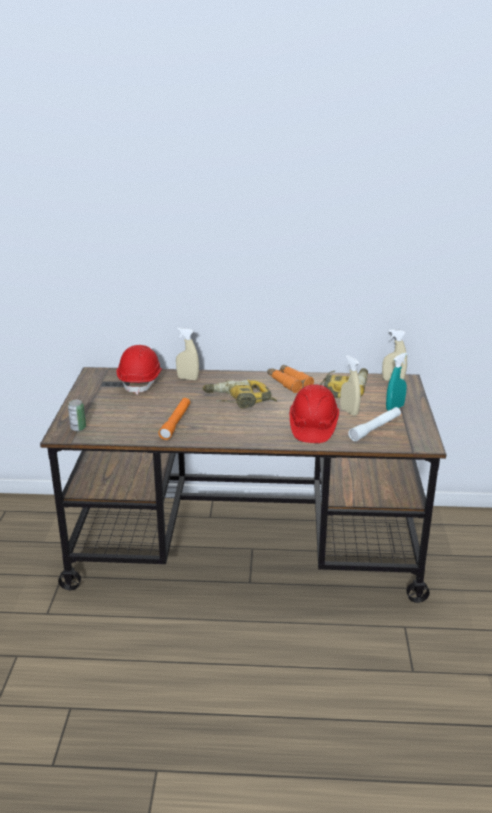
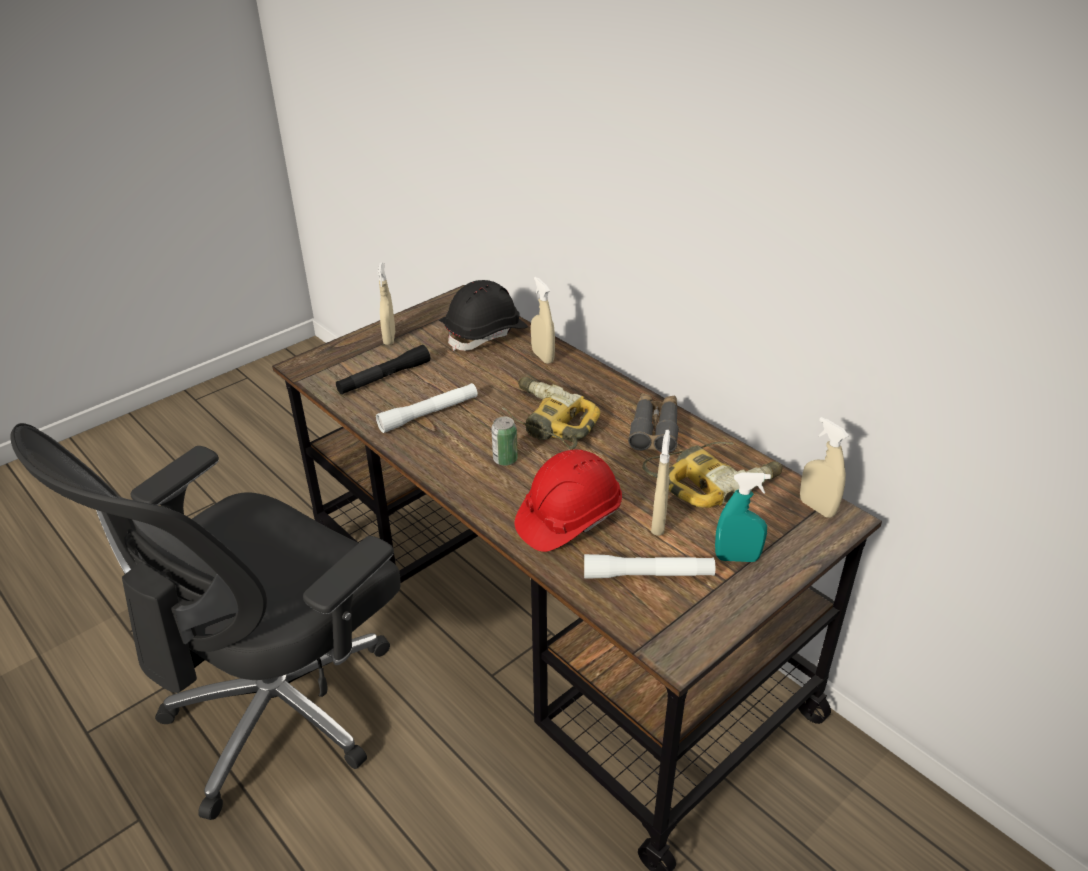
camera: 45 degrees right, 10 degrees up
can [68,400,86,431] -> can moved to [491,416,518,466]
red hard hat [117,345,162,395] -> black hard hat [445,280,528,352]
orange flashlight [159,398,190,440] -> white flashlight [376,383,478,433]
orange binoculars [267,365,314,393] -> grey binoculars [628,393,679,453]
none -> office chair [10,423,400,820]
none -> black flashlight [336,345,430,395]
none -> beige spray bottle [377,263,395,345]

